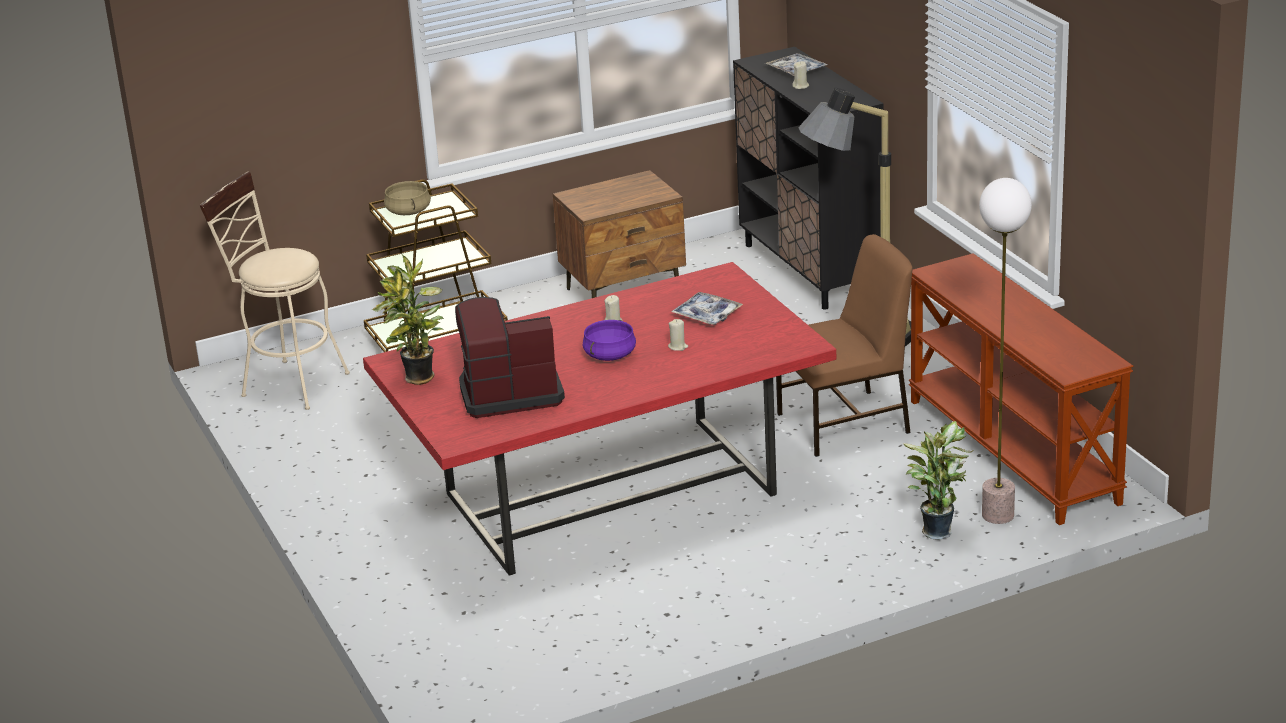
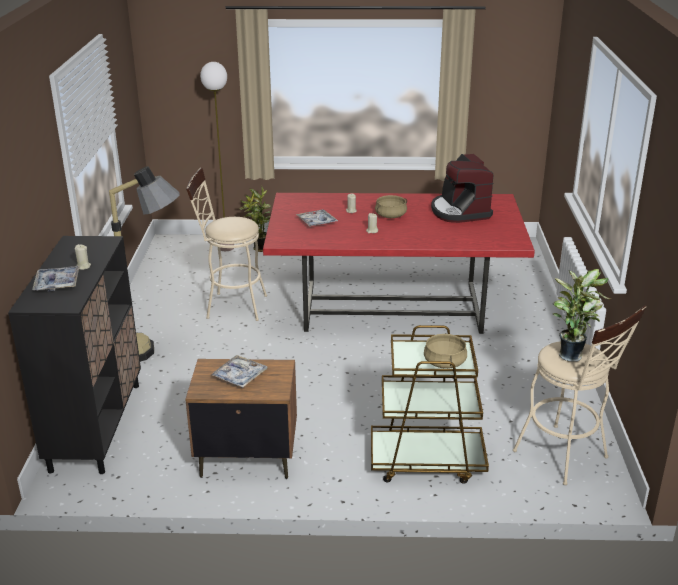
camera: 155 degrees left, 0 degrees up
potted plant [372,255,444,385] -> potted plant moved to [553,269,611,362]
coffee machine [455,297,565,418] -> coffee machine turned 60 degrees clockwise [431,154,493,223]
purple cooking pot [583,320,636,361] -> beige cooking pot [375,195,407,218]
brown chair [776,234,913,457] -> beige stool [186,168,267,321]
brown console table [909,253,1133,525] -> none
none -> tray [211,355,268,387]

